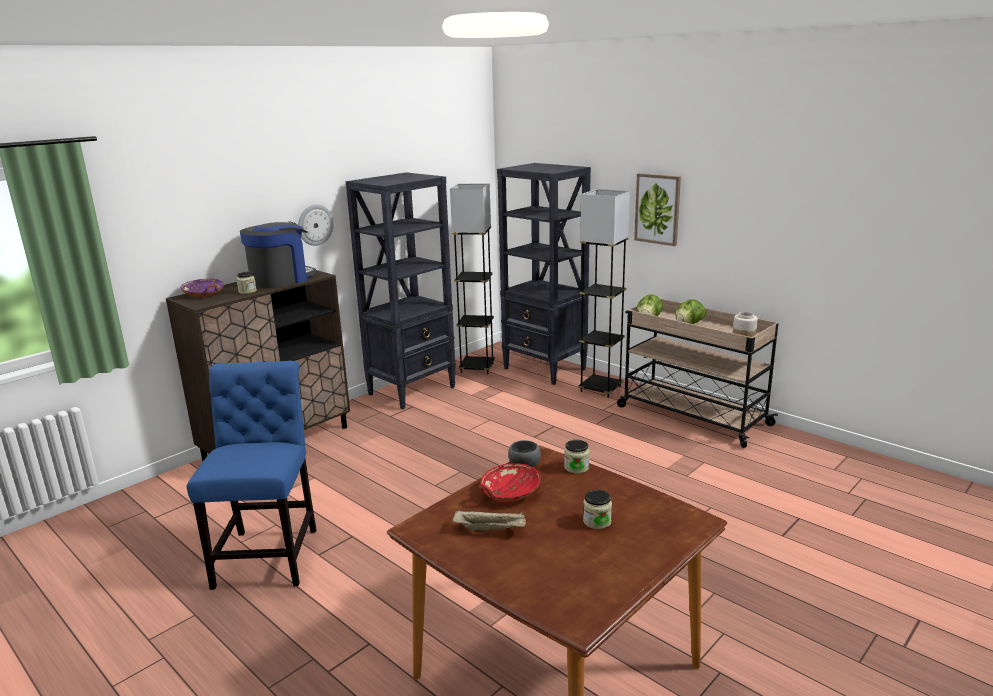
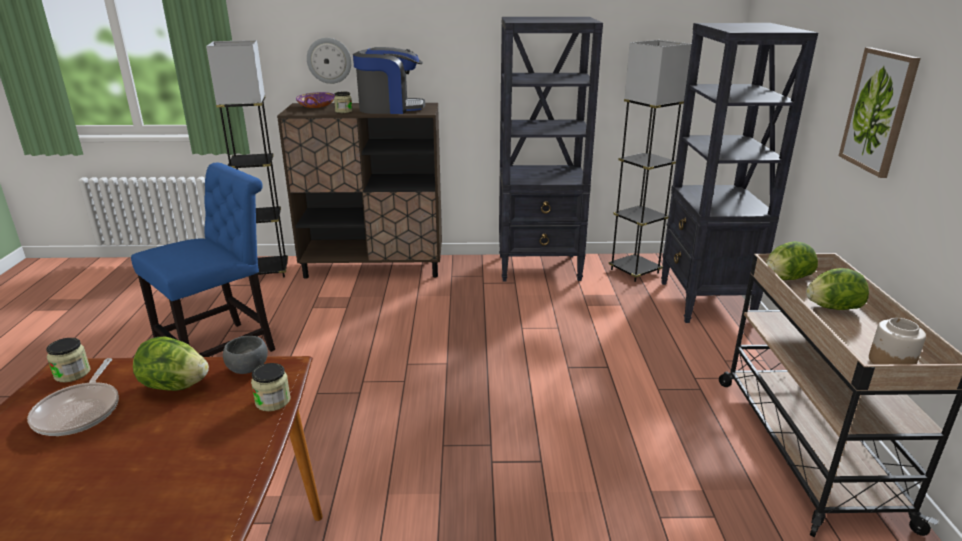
camera: 45 degrees right, 5 degrees up
wall clock [298,204,334,246] -> wall clock moved to [307,38,351,84]
beige tray [453,510,526,533] -> frying pan [27,358,119,436]
red bowl [479,463,541,502] -> lettuce [133,337,209,391]
grey floor lamp [578,189,630,398] -> grey floor lamp moved to [206,40,288,277]
jar [583,490,612,529] -> jar moved to [46,338,90,382]

